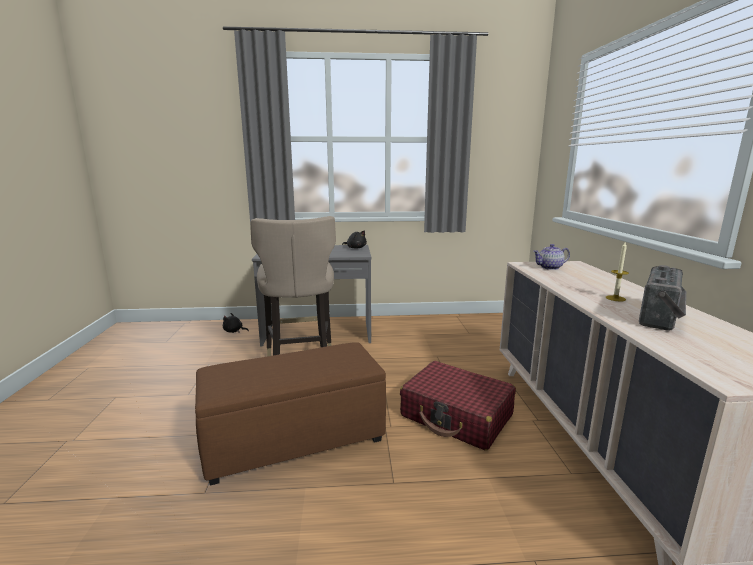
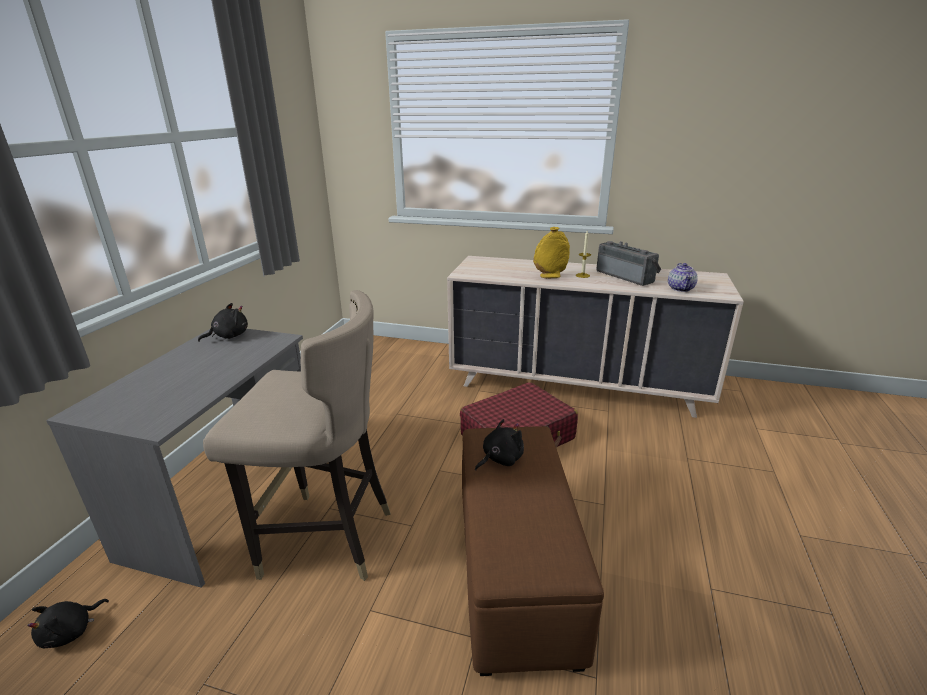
camera: 70 degrees left, 10 degrees up
teapot [533,244,570,270] -> teapot moved to [668,263,698,292]
none -> black plush toy [475,419,524,471]
none -> yellow vase [533,227,570,278]

